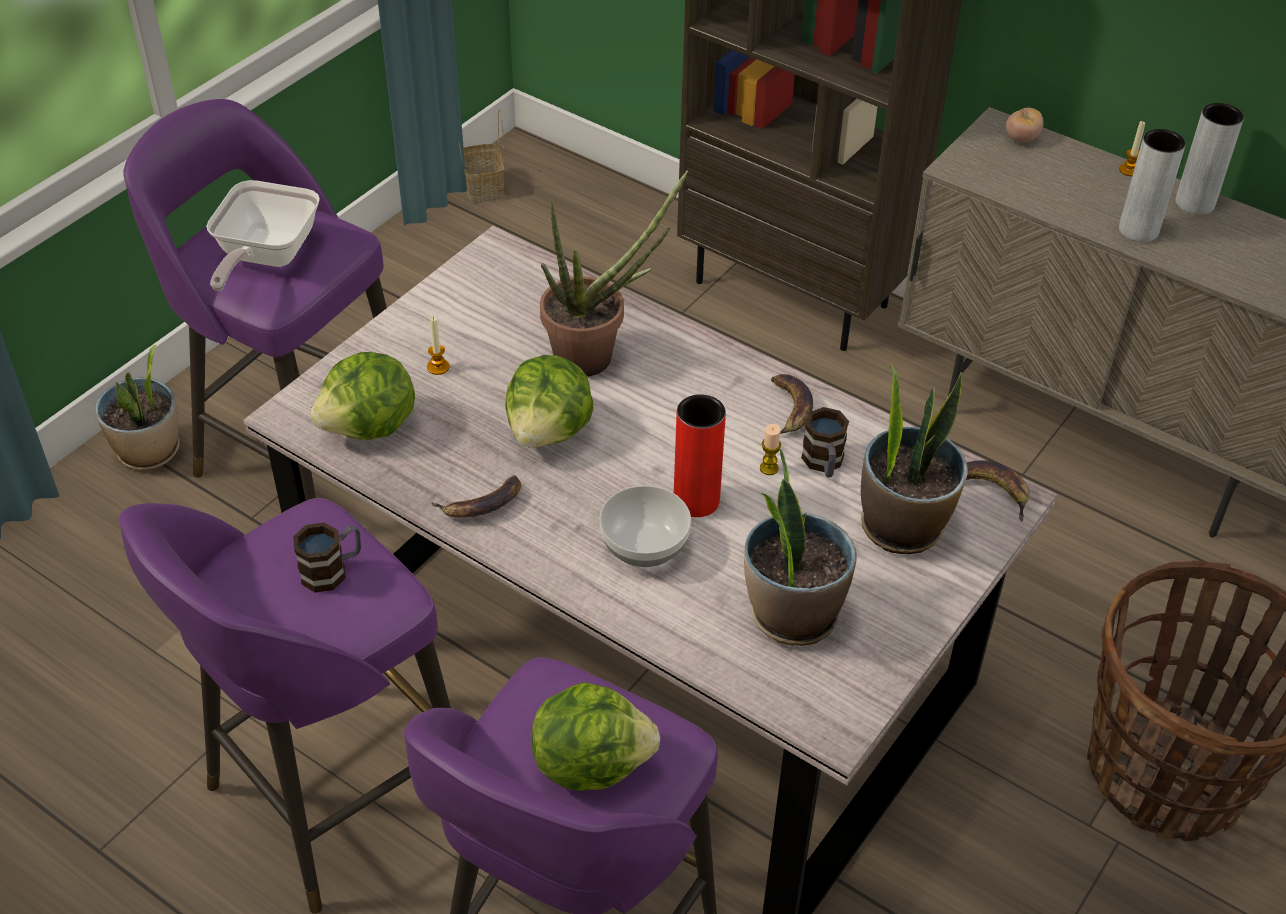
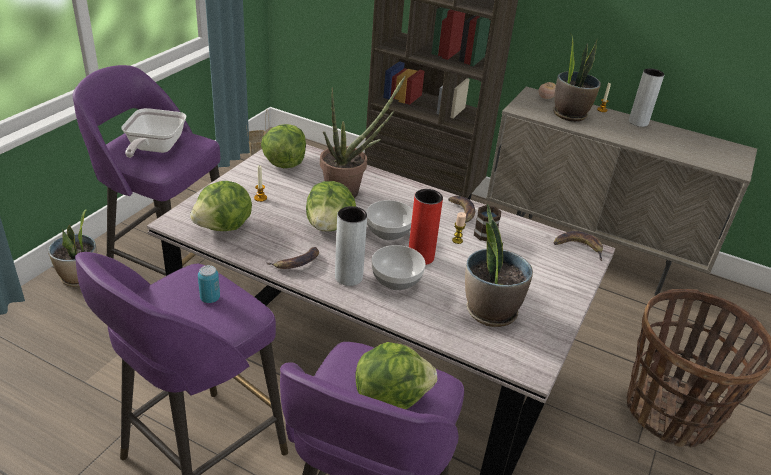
camera: 10 degrees left, 10 degrees down
mug [293,522,361,593] -> can [198,265,220,303]
potted plant [861,364,968,554] -> potted plant moved to [553,33,601,122]
grey vase [1119,129,1186,242] -> grey vase moved to [335,206,367,286]
none -> lettuce [261,124,306,168]
none -> bowl [366,200,413,240]

